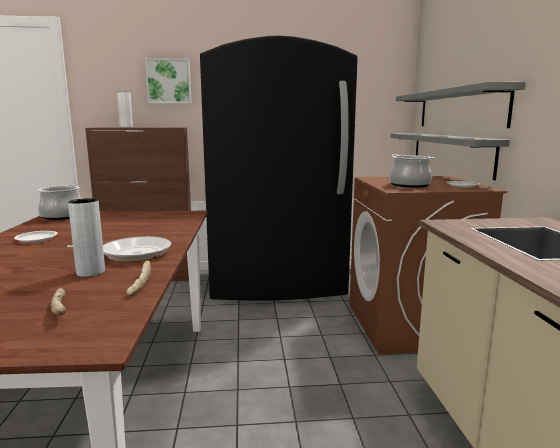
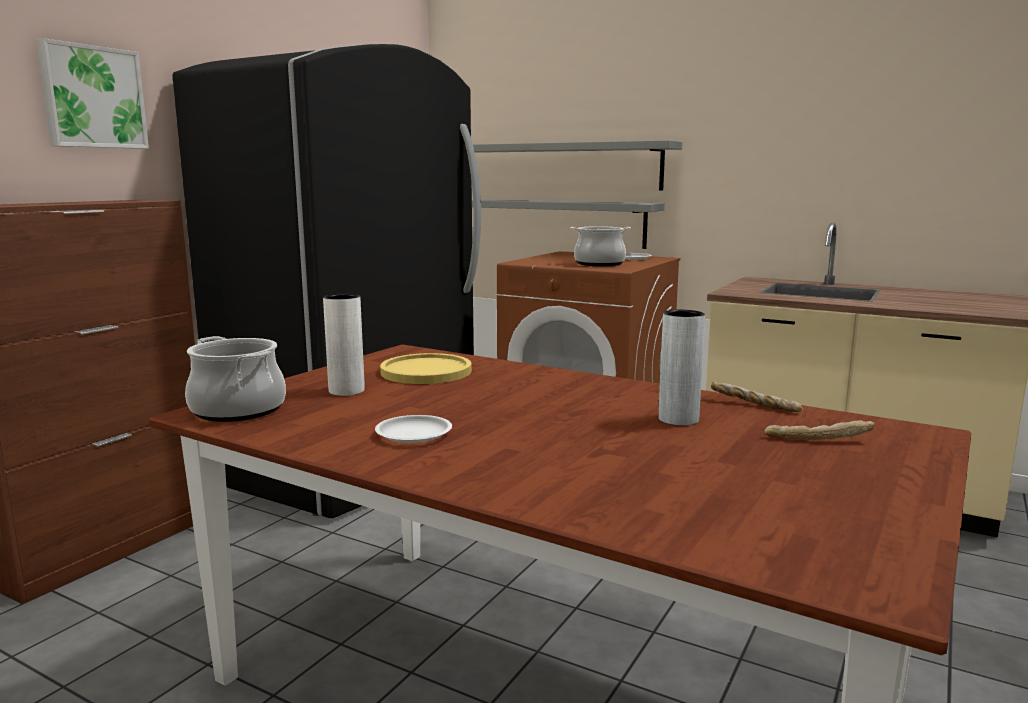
camera: 55 degrees left, 0 degrees up
frying pan [67,236,171,262] -> none
white vase [117,92,133,128] -> white vase moved to [323,294,365,396]
none -> yellow plate [380,353,472,384]

